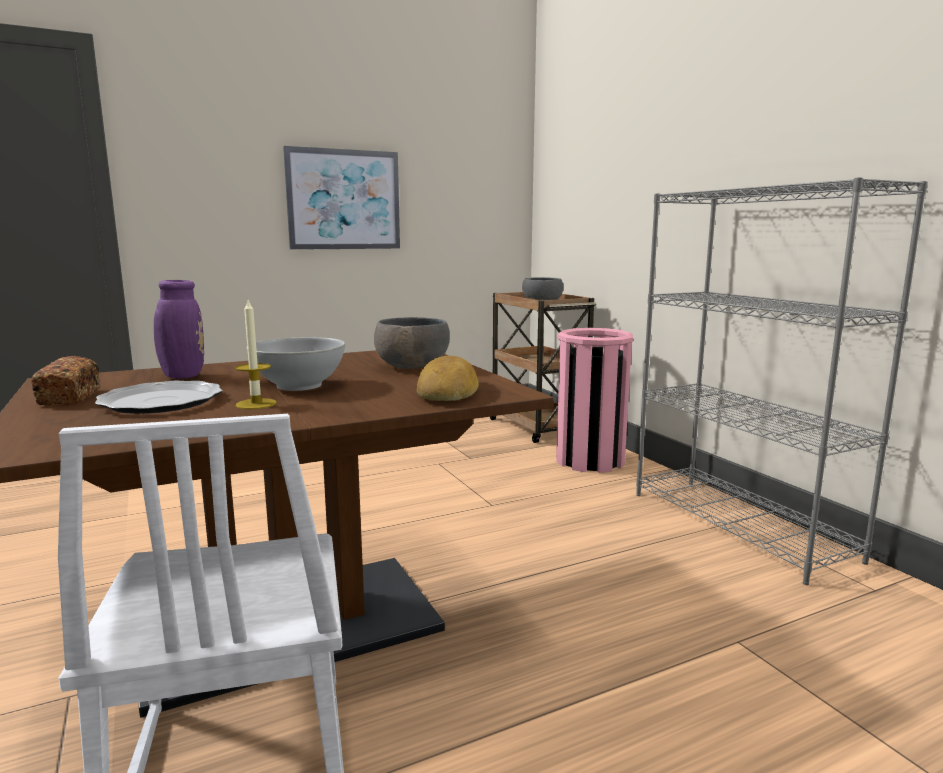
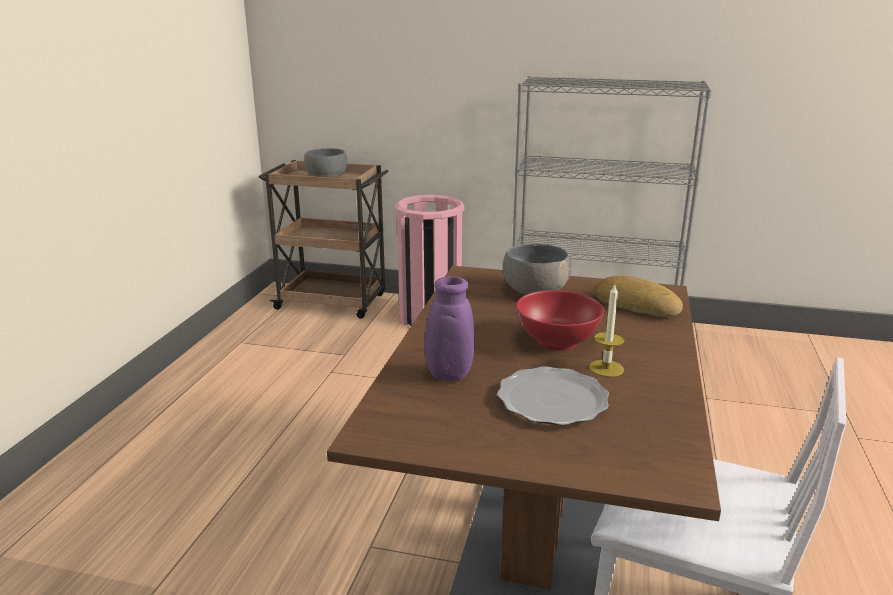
camera: 50 degrees left, 10 degrees up
bread [31,356,100,406] -> none
white bowl [247,337,345,391] -> red bowl [516,290,604,350]
picture [283,146,400,250] -> none

